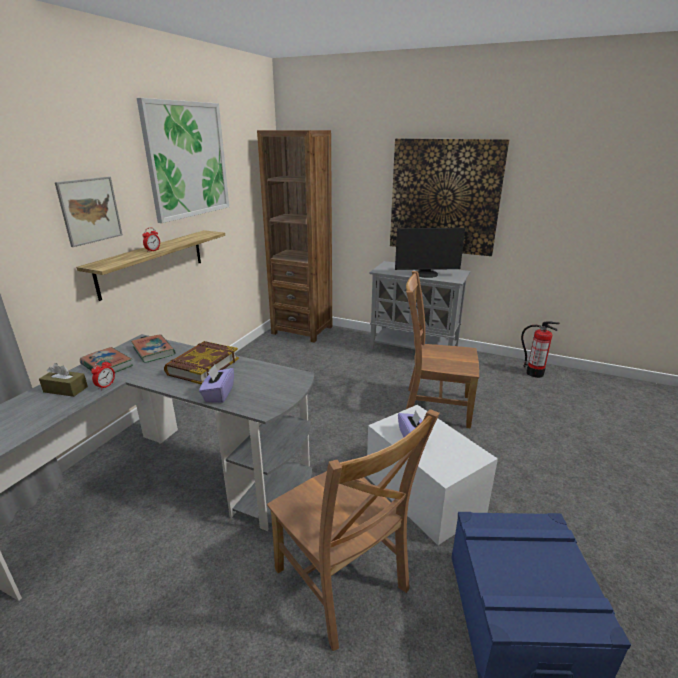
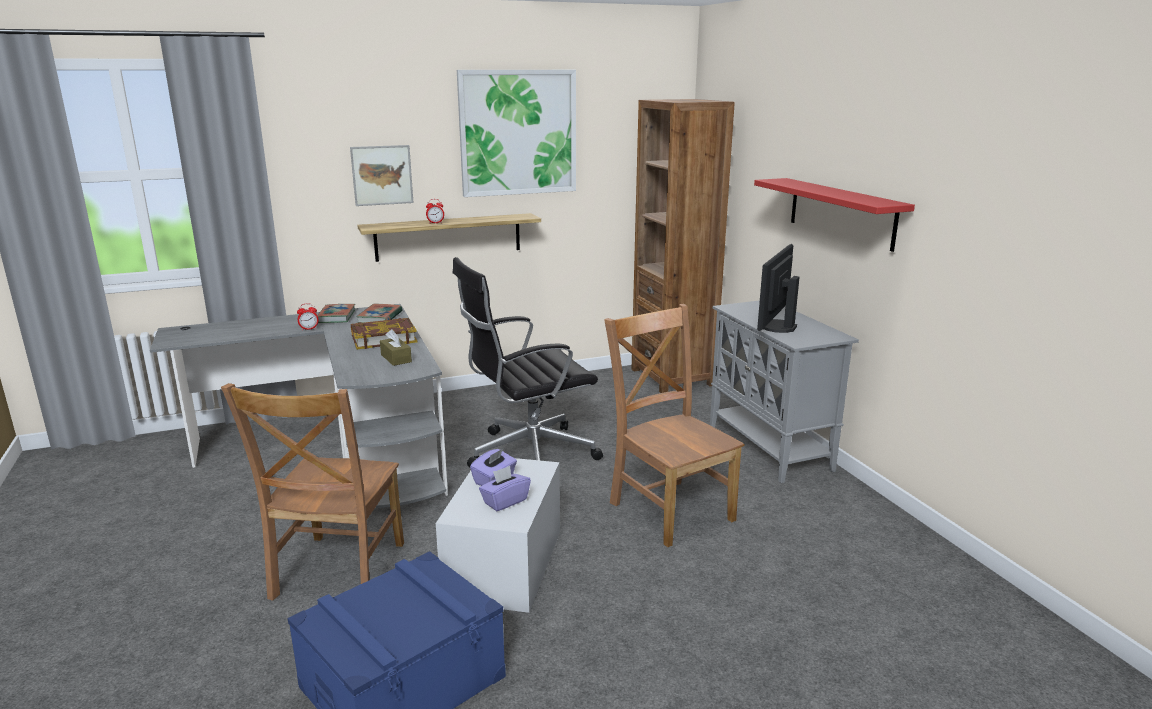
camera: 45 degrees right, 5 degrees down
brown tissue box [39,363,88,397] -> brown tissue box moved to [380,329,412,366]
purple tissue box [199,365,234,403] -> purple tissue box moved to [479,466,531,511]
picture [390,138,509,256] -> red shelf [754,178,915,252]
monitor [395,228,465,278] -> monitor turned 75 degrees clockwise [757,244,800,333]
fire extinguisher [521,321,560,378] -> none
none -> black office chair [453,257,603,467]

